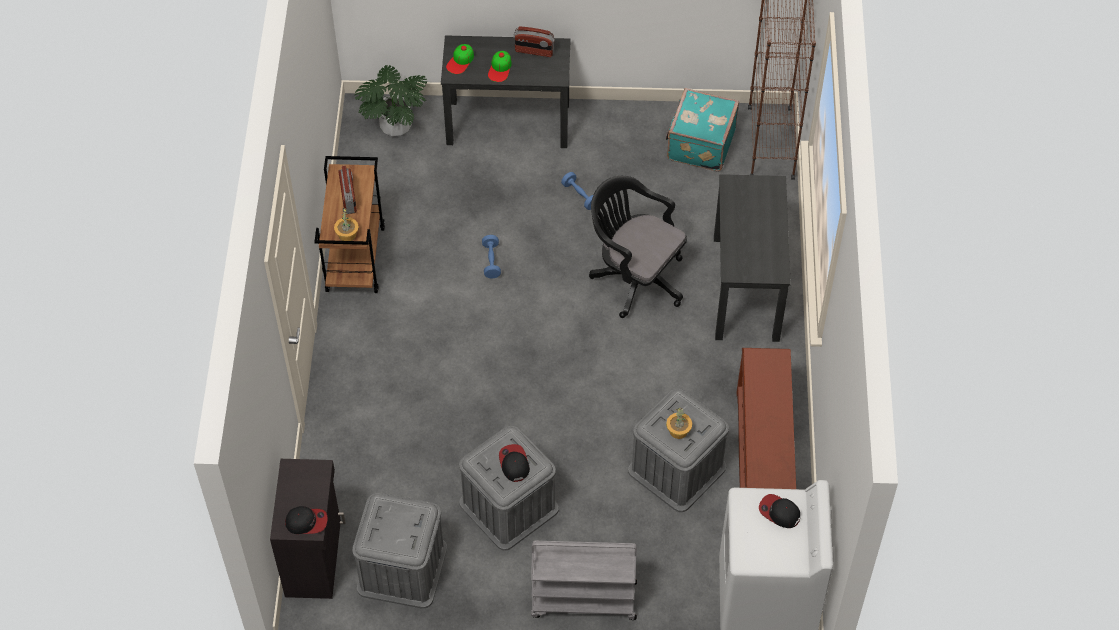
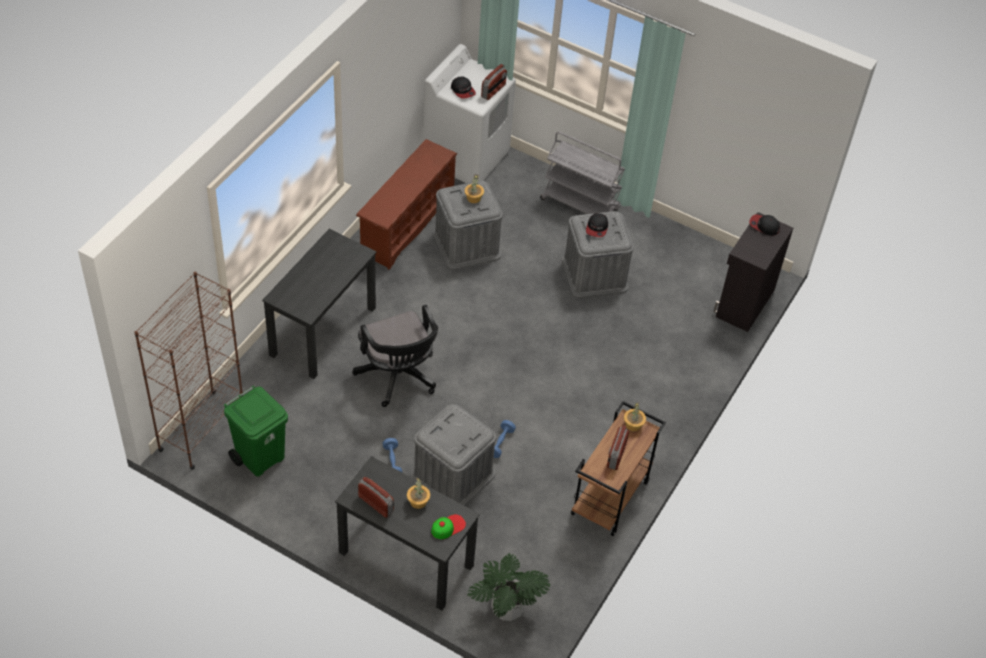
camera: 155 degrees left, 5 degrees down
grey storage box [352,493,447,609] -> grey storage box moved to [411,404,496,506]
cap [488,51,512,82] -> potted plant [407,478,430,509]
turquoise suitcase [666,88,739,171] -> green trash can [224,386,288,477]
none -> radio [481,64,507,100]

